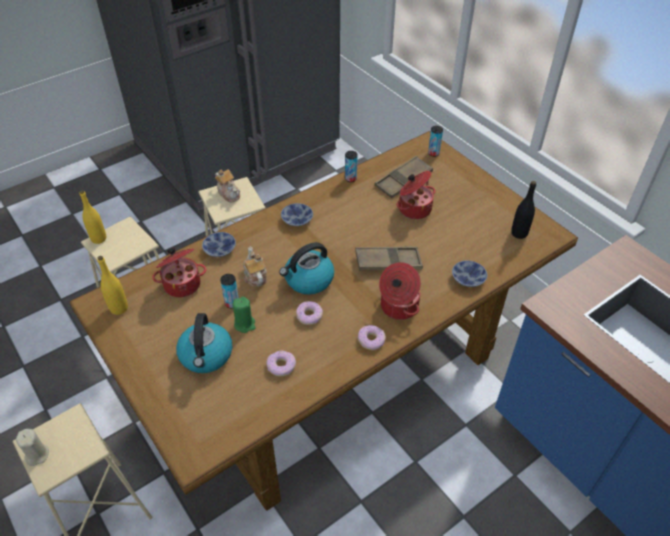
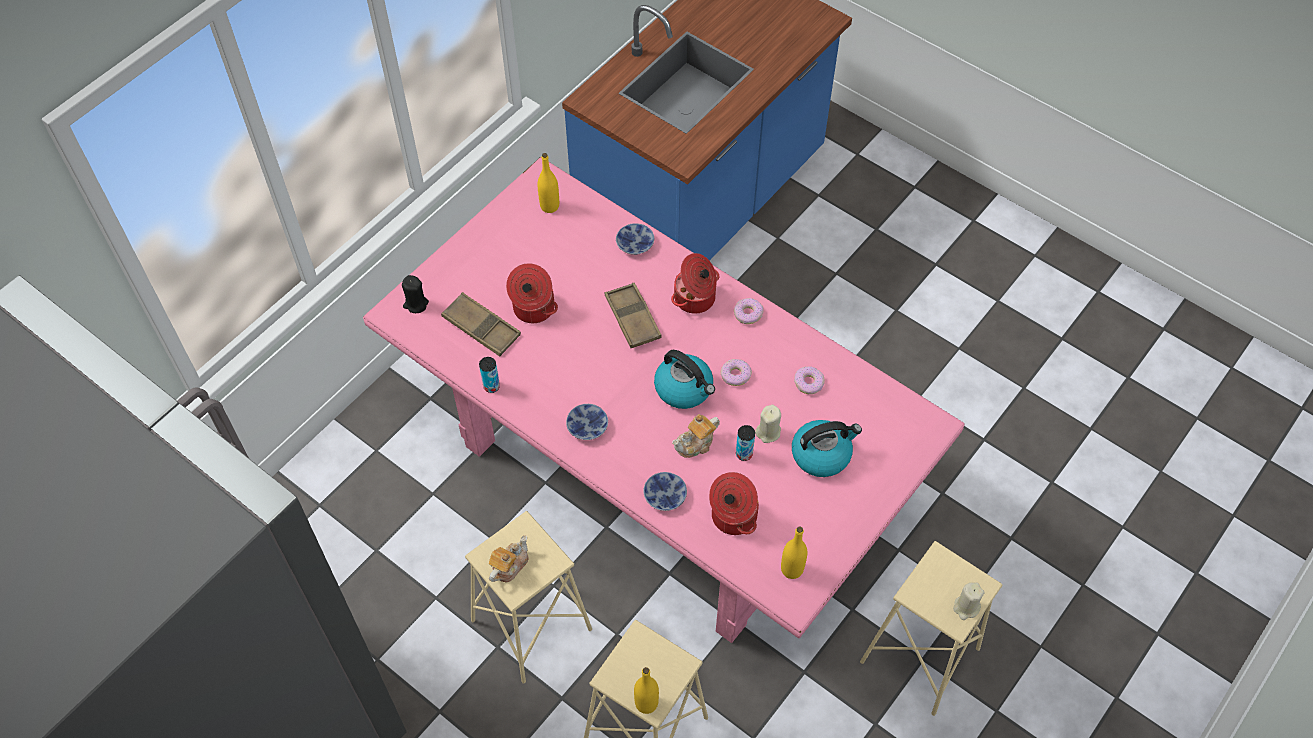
camera: 105 degrees left, 10 degrees up
brown dining table [70,131,578,511] -> pink dining table [363,157,965,643]
green candle [232,296,255,333] -> beige candle [755,405,781,443]
can [428,126,443,157] -> black candle [402,275,429,313]
black bottle [511,181,536,239] -> yellow bottle [537,153,559,213]

